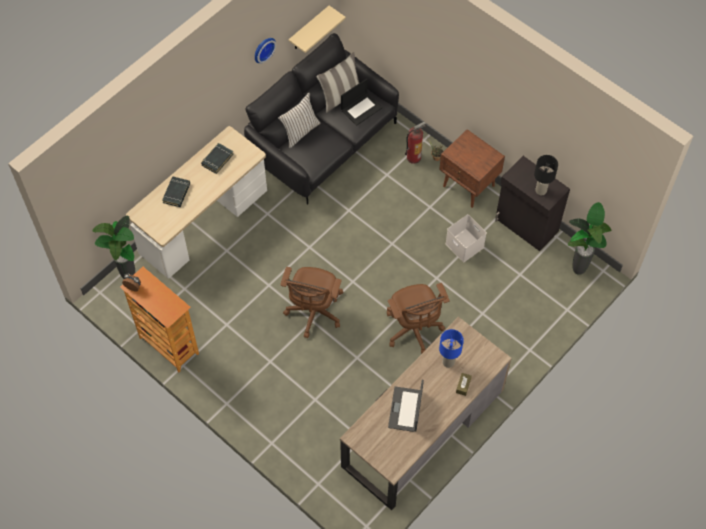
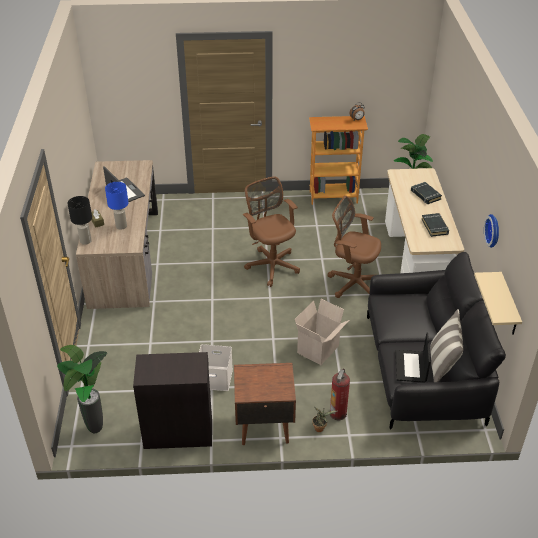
camera: 135 degrees right, 20 degrees down
white pillow [278,92,321,148] -> none
brown office chair [387,283,449,354] -> brown office chair moved to [327,196,381,298]
black table lamp [534,155,558,195] -> black table lamp moved to [67,196,92,245]
none -> cardboard box [295,299,349,365]

